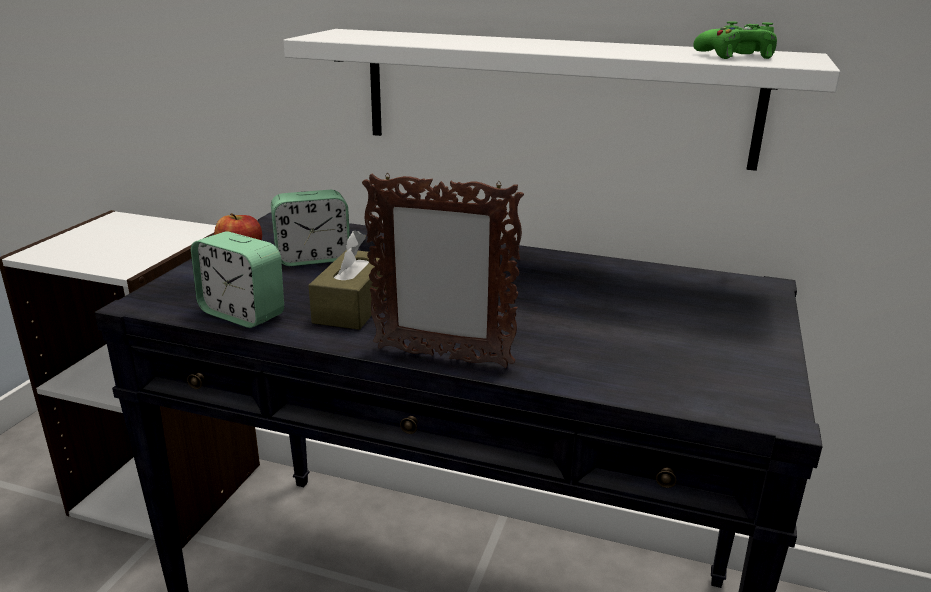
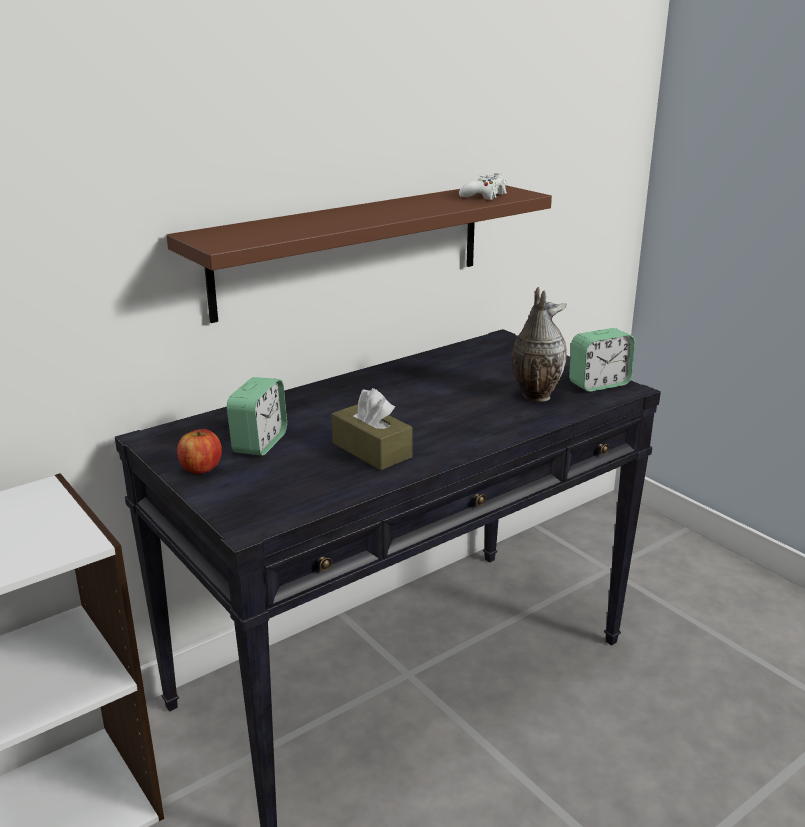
camera: 55 degrees left, 0 degrees up
alarm clock [191,231,284,328] -> alarm clock moved to [569,328,635,392]
white shelf [283,29,840,171] -> brown shelf [166,185,552,323]
picture frame [362,174,524,368] -> none
green game controller [693,21,777,59] -> white game controller [459,172,507,200]
none -> vase [512,287,567,402]

